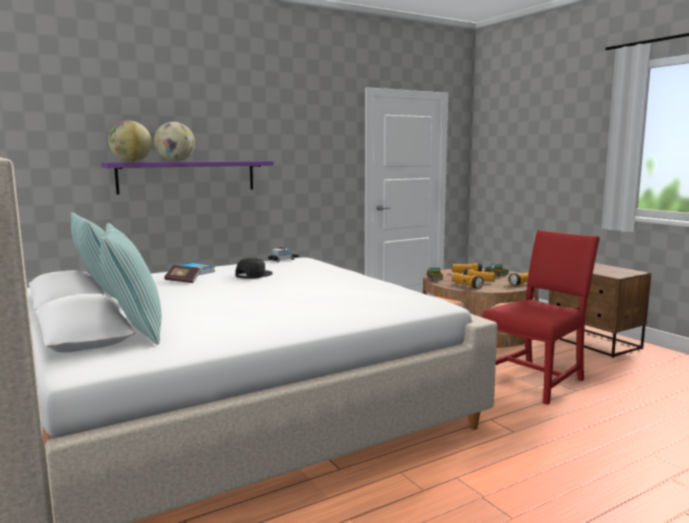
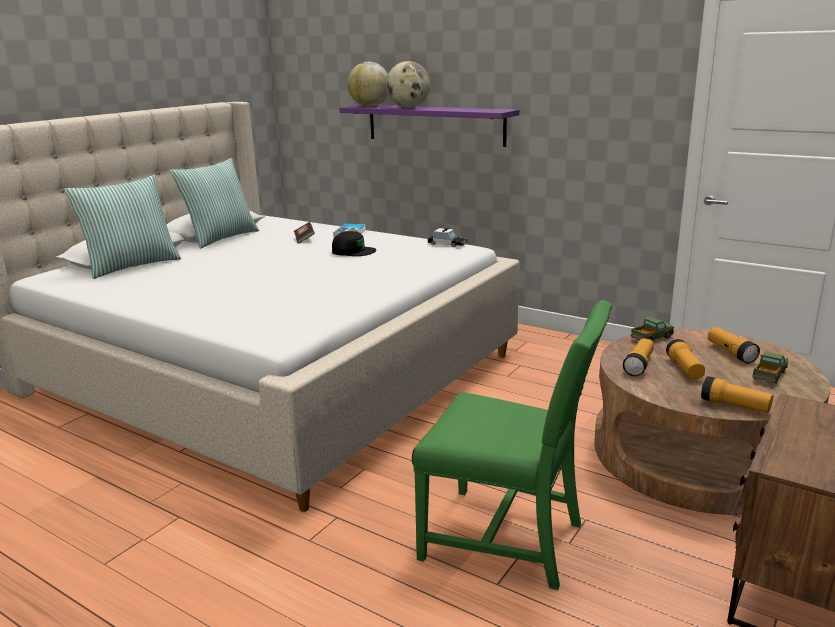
camera: 65 degrees right, 10 degrees up
red chair [482,230,600,405] -> green chair [412,300,612,590]

